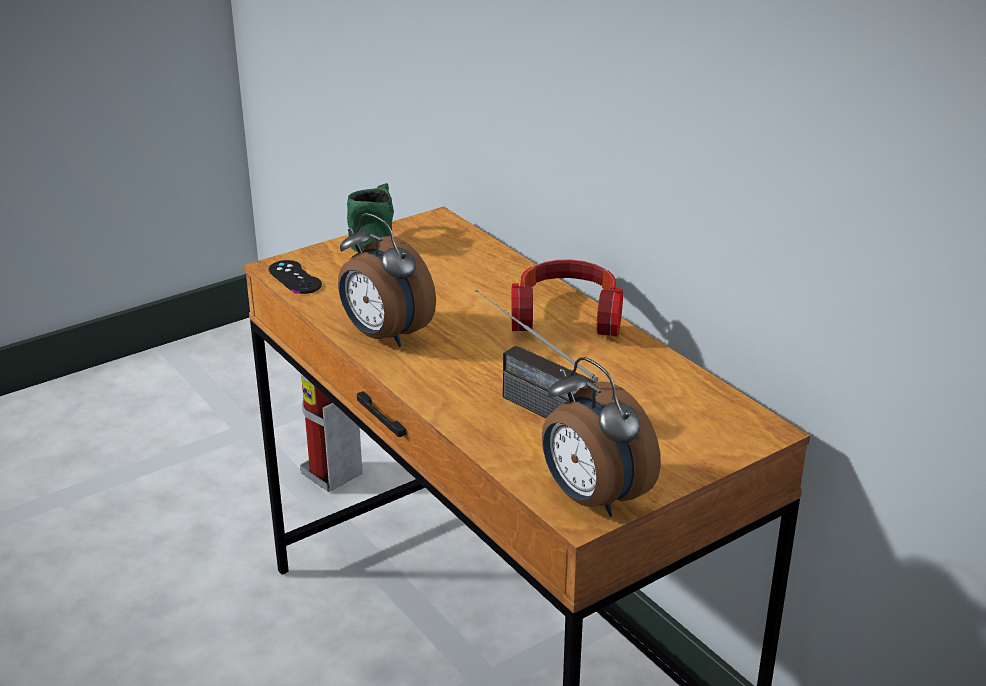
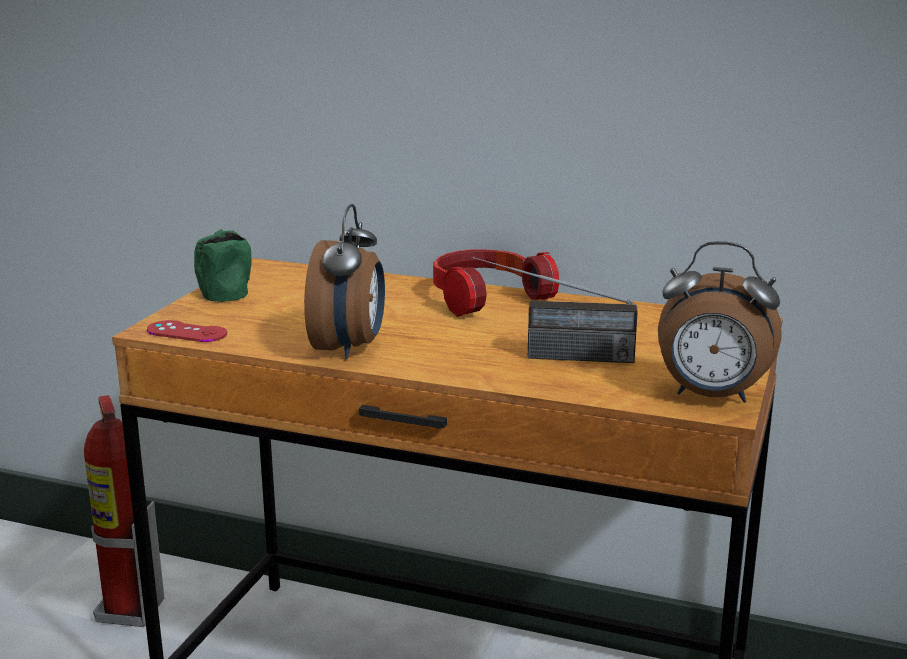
camera: 35 degrees left, 10 degrees down
black game controller [269,260,322,294] -> red game controller [147,320,227,342]
alarm clock [338,213,436,347] -> alarm clock turned 90 degrees counterclockwise [304,204,385,359]

